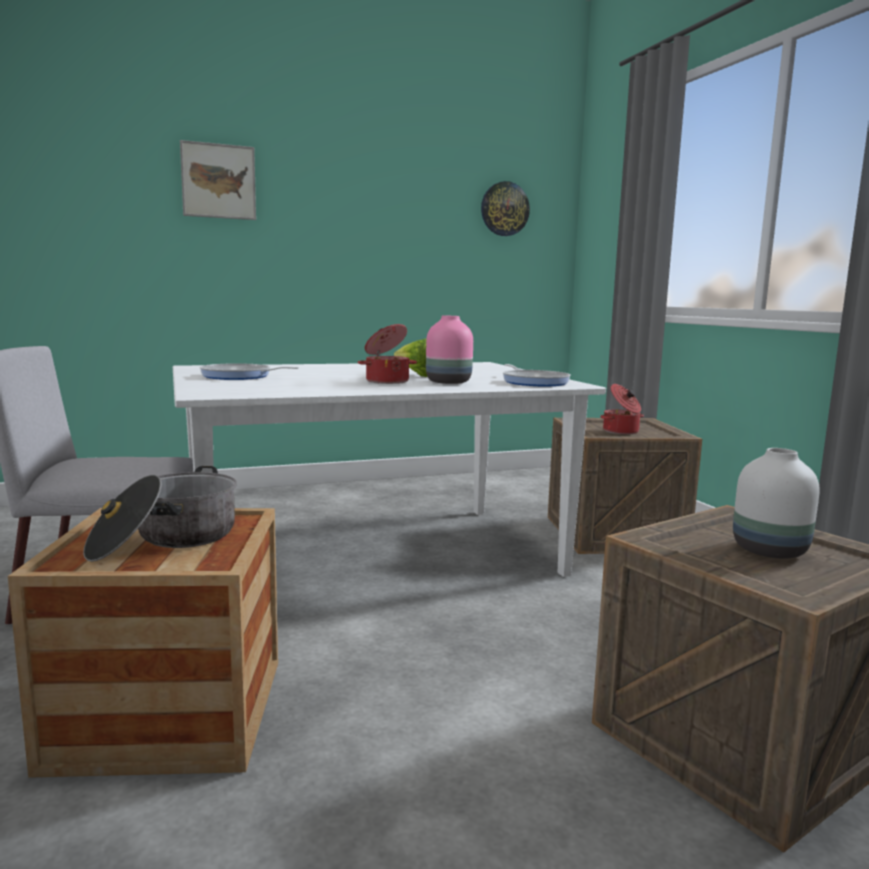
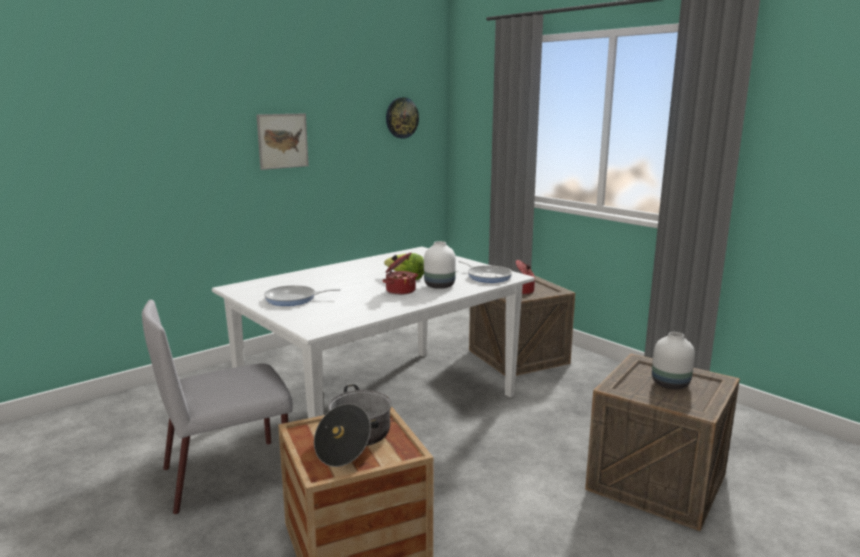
camera: 20 degrees left, 5 degrees up
picture [180,140,256,220] -> picture moved to [257,113,309,170]
pink vase [426,316,473,384] -> white vase [424,241,456,289]

